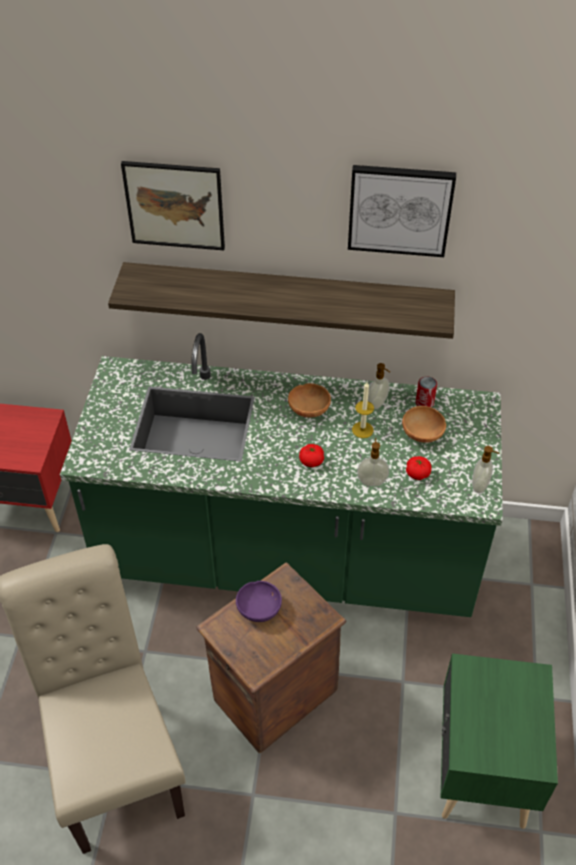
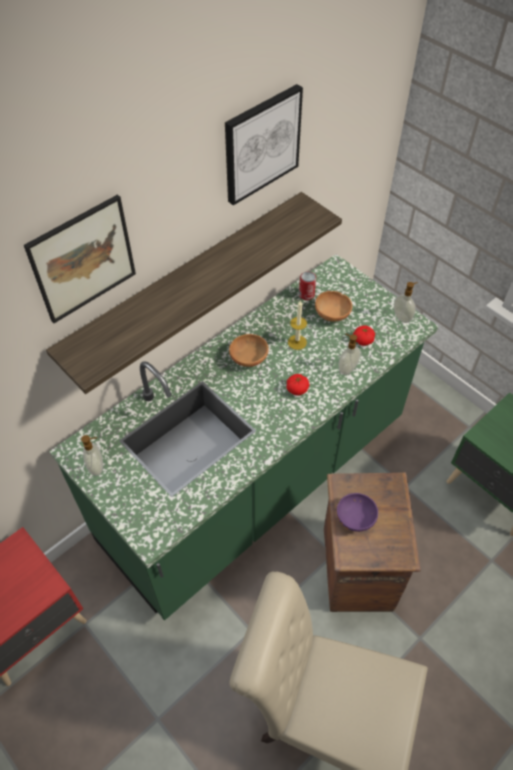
camera: 50 degrees left, 5 degrees up
soap dispenser [368,363,390,410] -> soap dispenser moved to [81,435,103,476]

